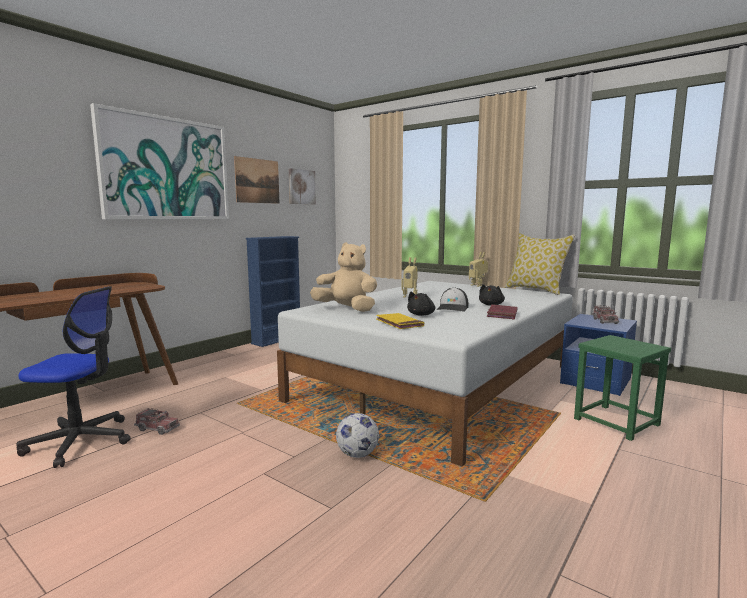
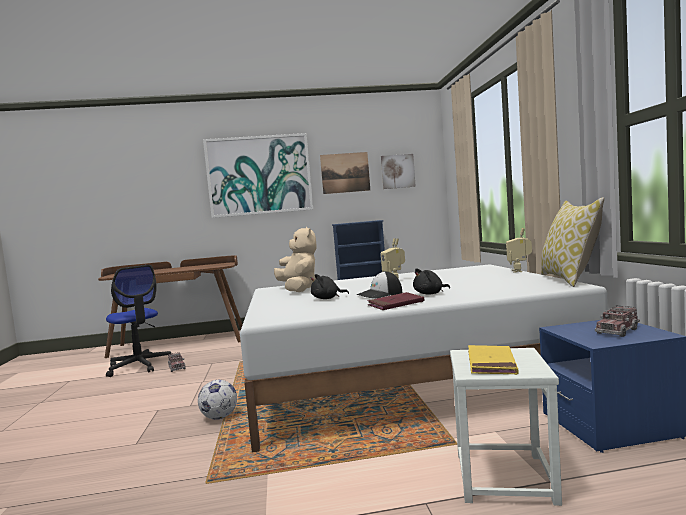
camera: 45 degrees right, 5 degrees down
yellow book [376,313,424,329] -> yellow book moved to [468,345,518,375]
green stool [574,335,671,441] -> white stool [450,348,562,506]

